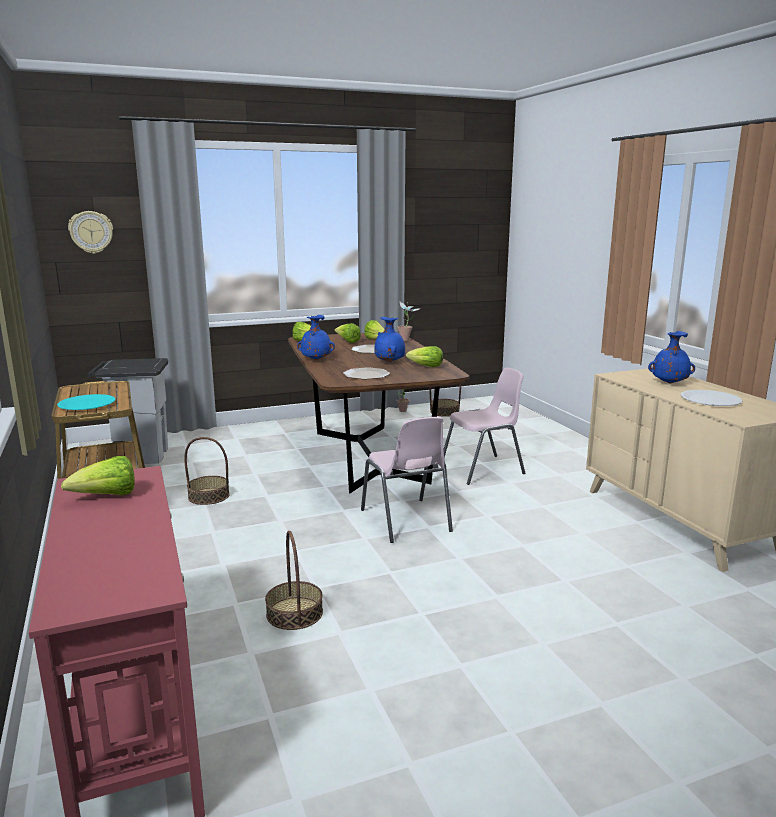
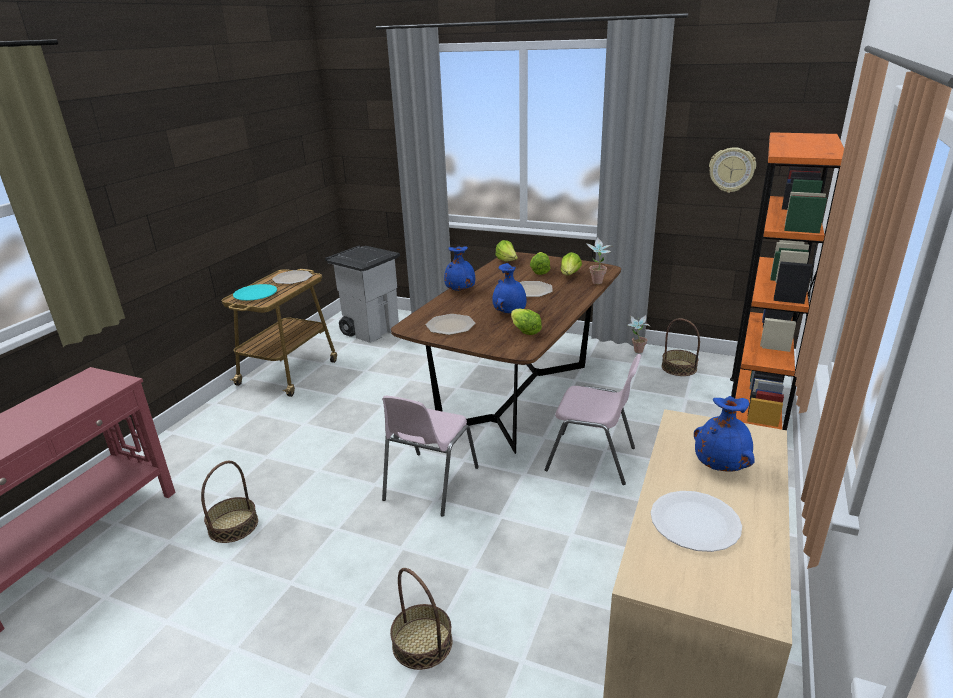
camera: 45 degrees right, 10 degrees up
lettuce [61,456,135,495] -> none
wall clock [68,211,113,254] -> wall clock moved to [709,147,756,193]
basket [184,437,230,505] -> basket moved to [390,568,452,670]
none -> plate [272,270,313,284]
none -> orange bookcase [730,132,844,430]

